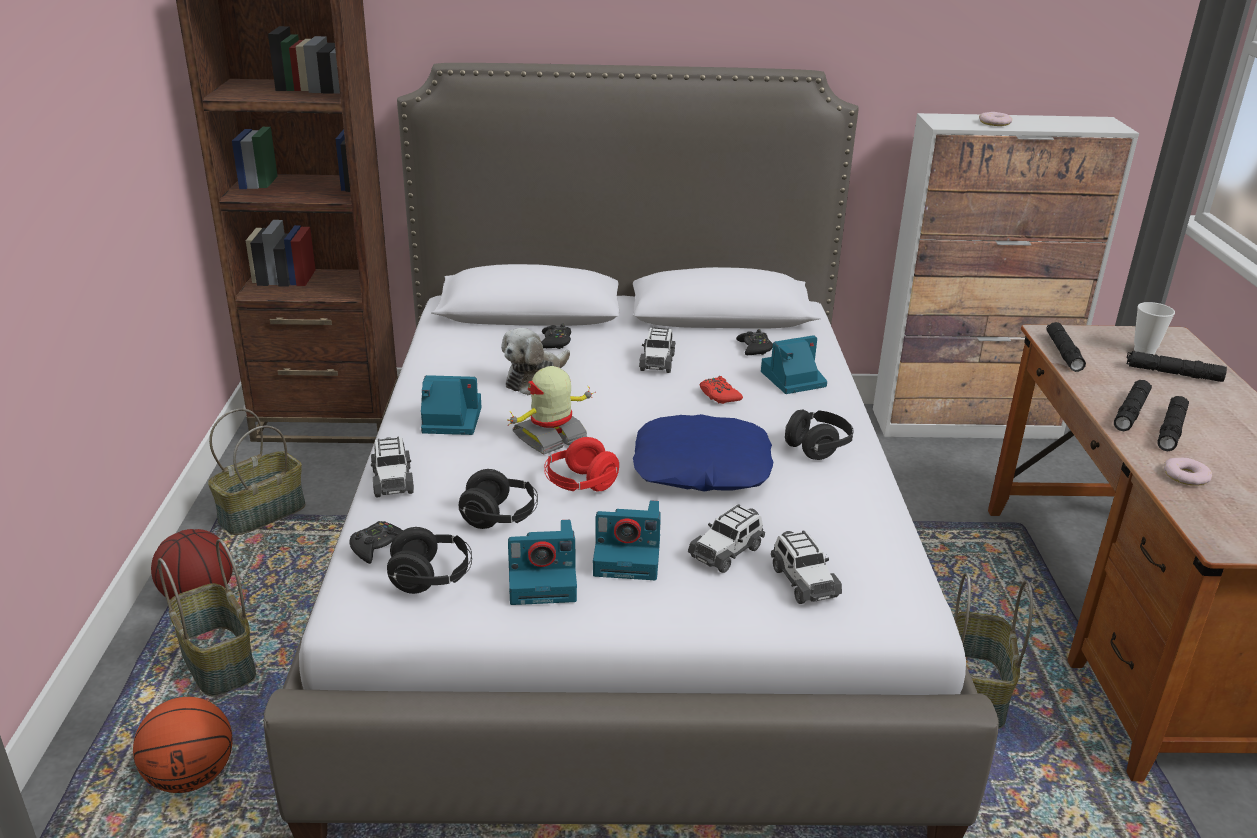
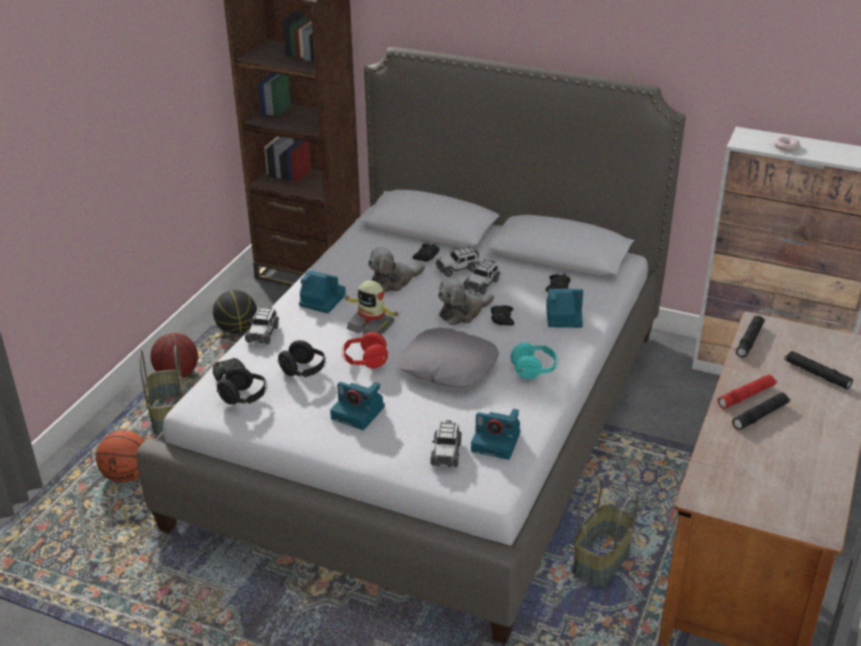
camera: 25 degrees right, 5 degrees up
basket [208,408,306,535] -> basketball [213,290,257,334]
toy robot [506,366,596,454] -> toy robot turned 135 degrees counterclockwise [343,280,400,335]
camera [508,520,577,605] -> camera moved to [471,409,520,460]
blue pillow [633,414,773,492] -> grey pillow [398,328,499,388]
toy car [688,504,765,573] -> toy car moved to [436,246,480,277]
red game controller [700,376,743,404] -> black game controller [491,305,514,325]
black headphones [785,409,854,460] -> turquoise headphones [510,343,559,379]
black flashlight [1114,380,1152,431] -> red flashlight [718,374,777,409]
cup [1134,302,1175,355] -> none
donut [1164,457,1212,486] -> none
none -> plush toy [438,278,494,325]

